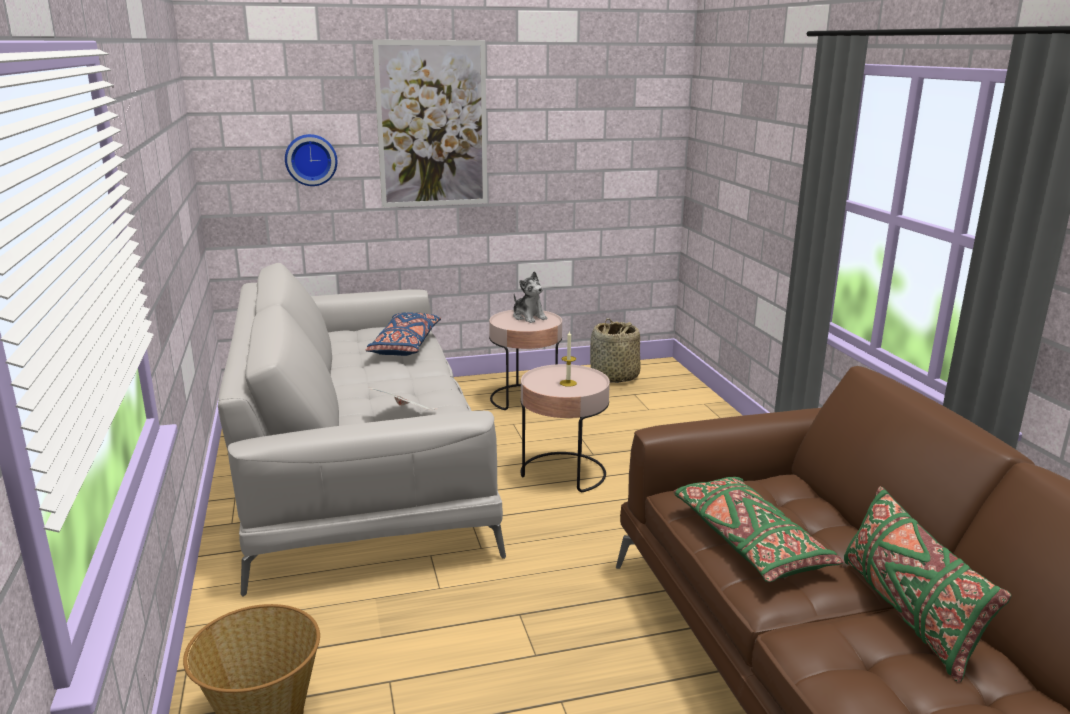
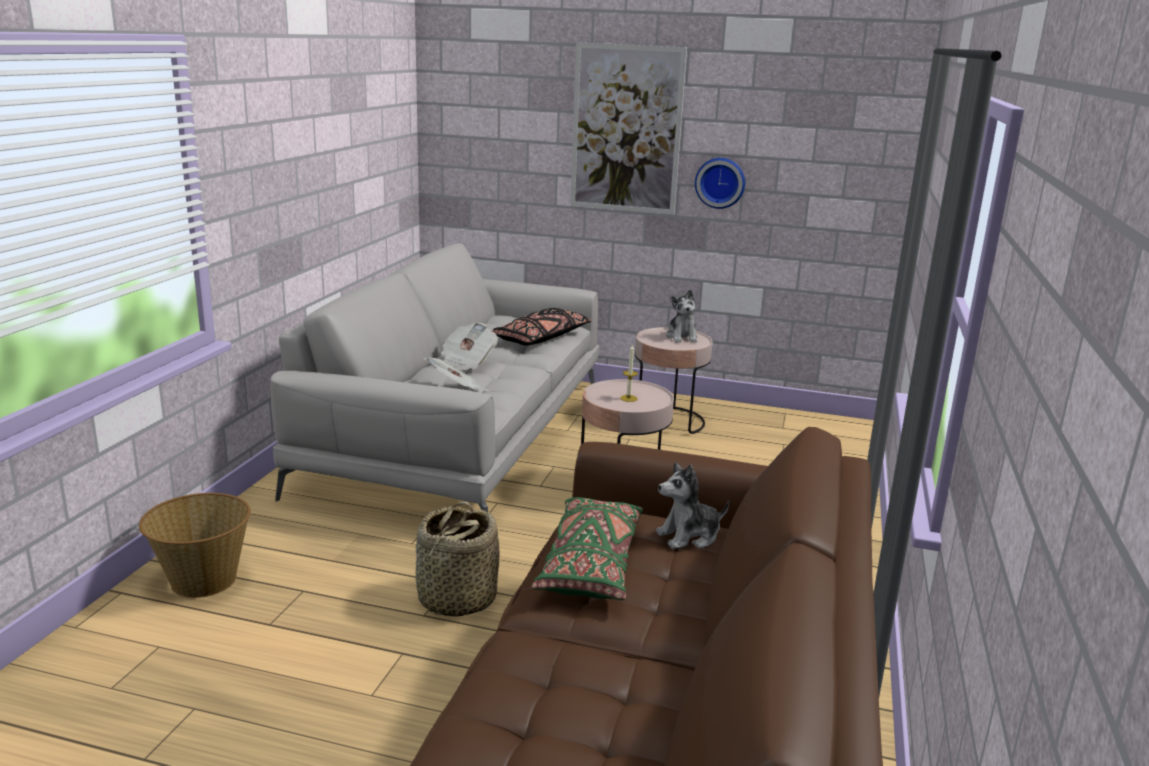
camera: 30 degrees right, 0 degrees up
wall clock [285,134,337,186] -> wall clock moved to [695,158,745,209]
blue pillow [366,312,441,356] -> black pillow [492,308,592,346]
basket [590,318,640,383] -> basket moved to [416,502,500,616]
green pillow [844,486,1011,683] -> none
none -> newspaper [441,323,498,370]
none -> plush toy [656,462,729,549]

